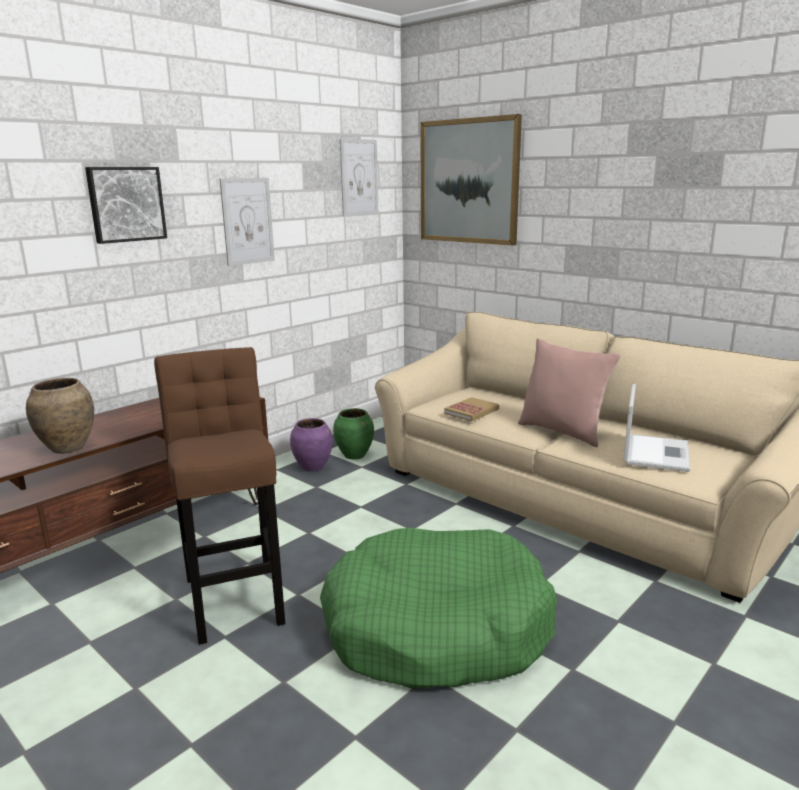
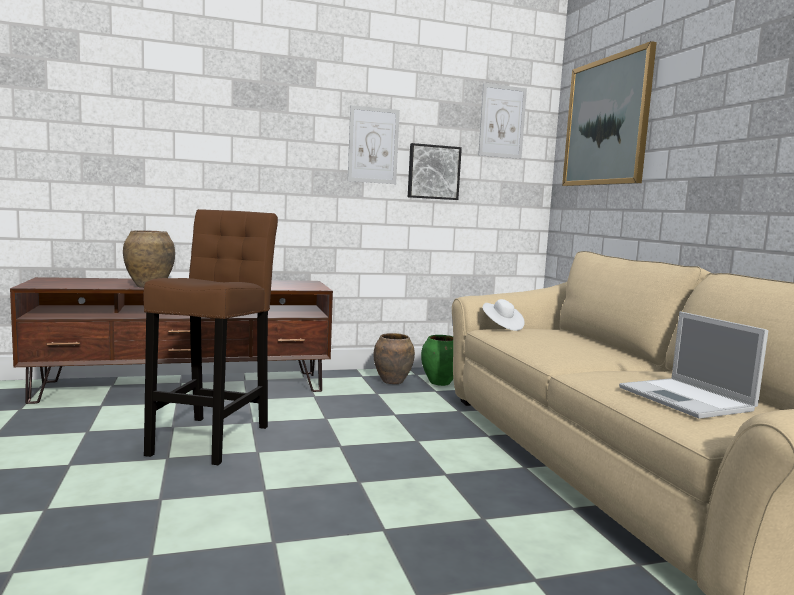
camera: 30 degrees right, 10 degrees down
picture [85,167,167,244] -> picture moved to [408,143,462,200]
purple vase [290,418,333,472] -> brown vase [374,333,415,384]
green dog bed [320,528,557,689] -> none
book [444,397,499,422] -> none
pink pillow [518,338,621,447] -> none
laptop [624,384,691,472] -> laptop turned 105 degrees clockwise [619,311,768,419]
none -> white hat [483,299,525,331]

